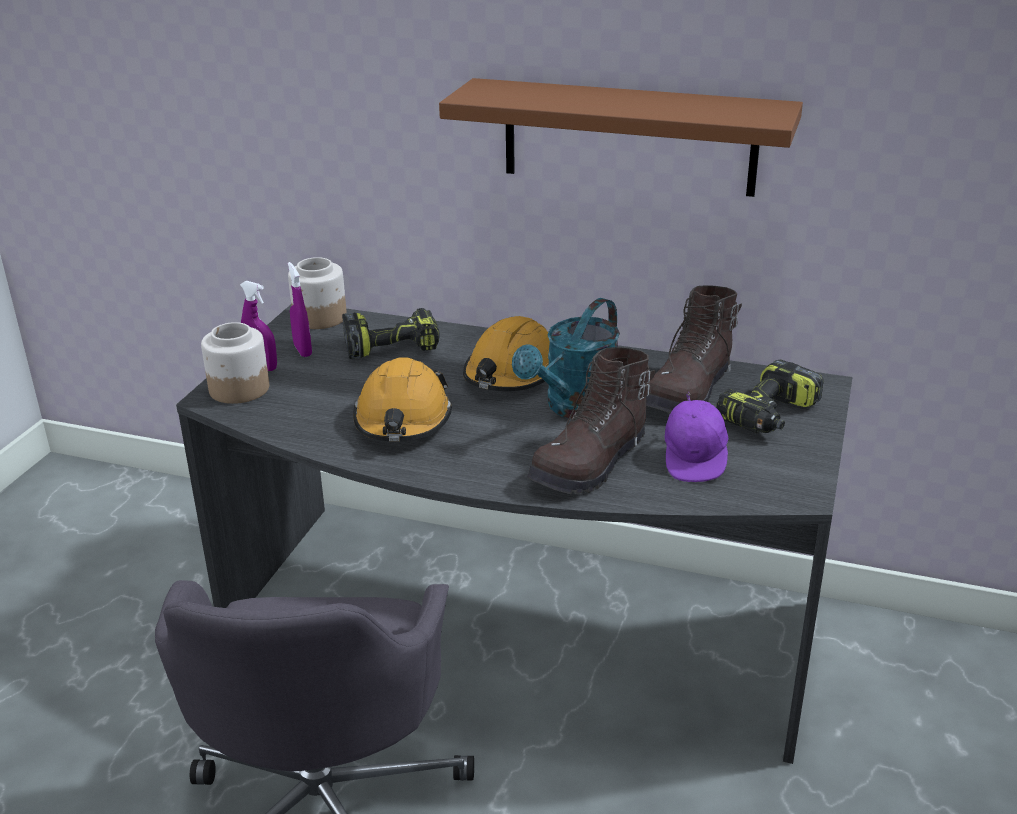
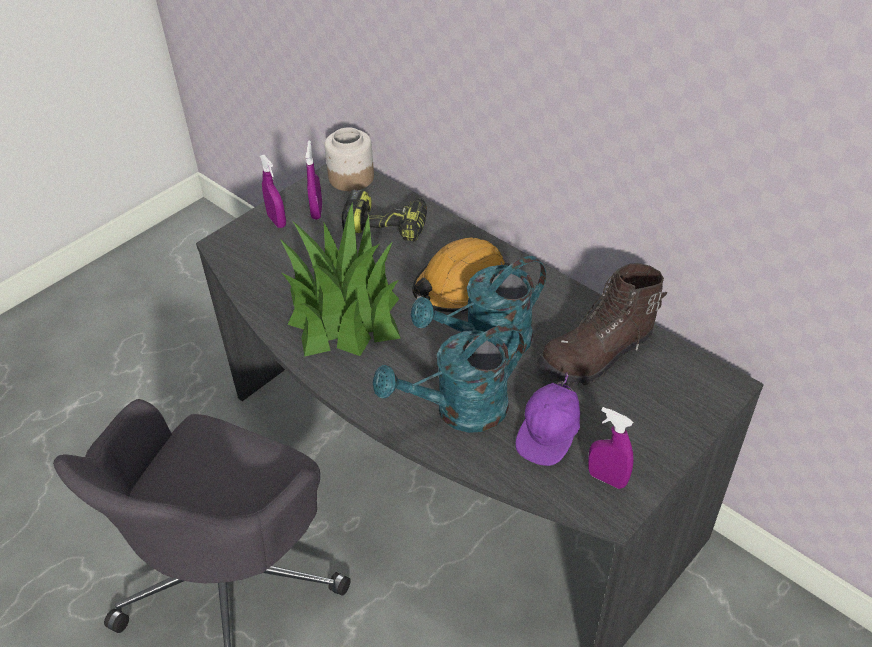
camera: 25 degrees right, 15 degrees up
jar [201,322,269,404] -> none
orange hard hat [353,358,452,441] -> potted plant [279,203,401,357]
brown shelf [439,78,803,197] -> none
brown boot [527,347,656,494] -> turquoise watering can [373,324,525,433]
power drill [716,360,823,433] -> none
none -> purple spray bottle [588,407,634,489]

